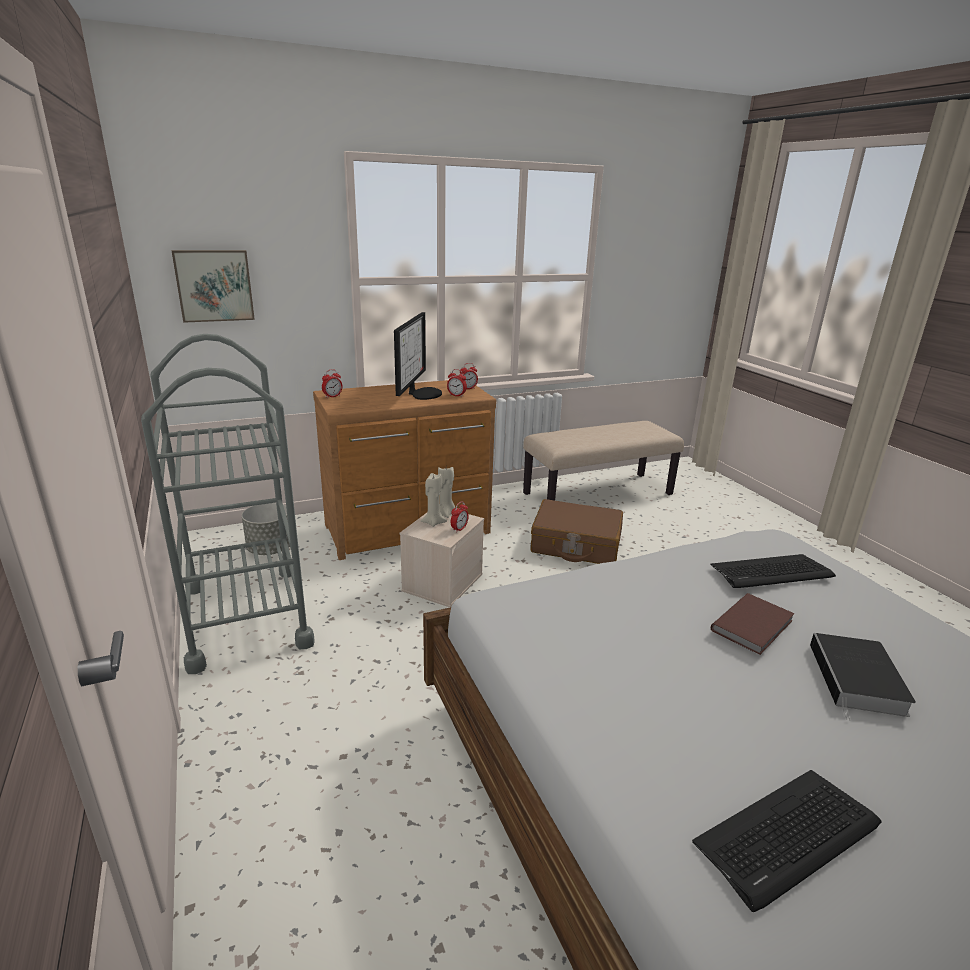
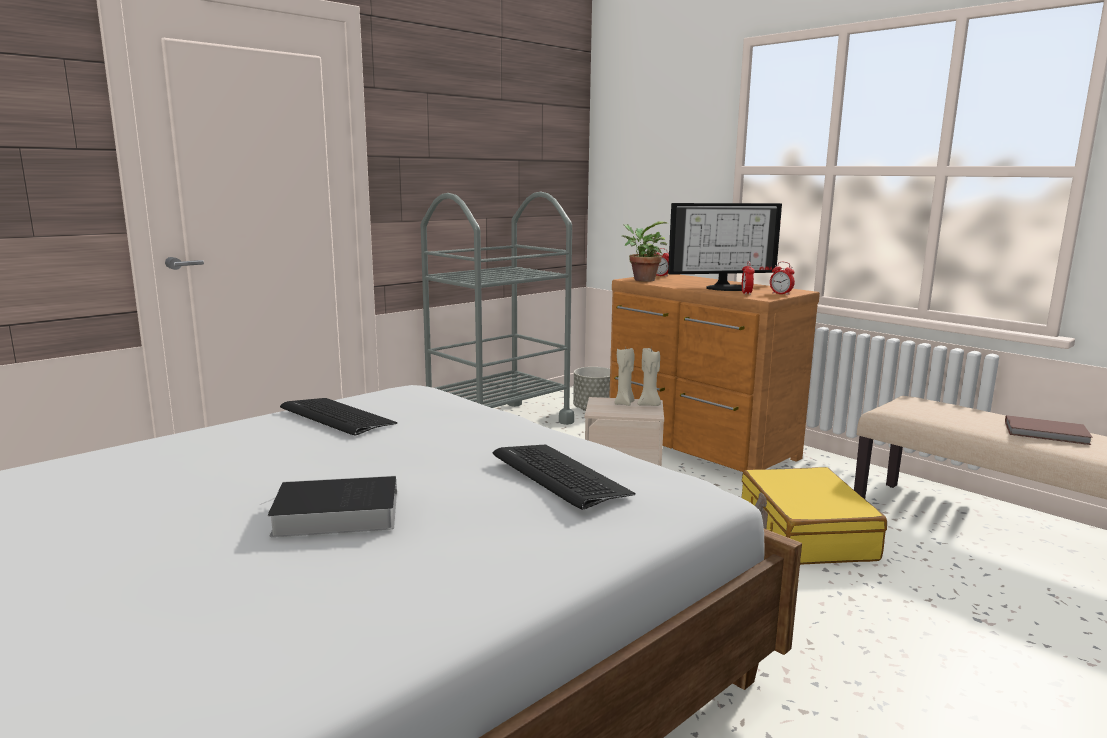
camera: 70 degrees right, 10 degrees down
picture [172,250,255,323] -> none
alarm clock [451,501,469,533] -> none
brown suitcase [530,499,623,564] -> yellow suitcase [742,467,887,565]
keyboard [692,770,882,912] -> keyboard moved to [280,398,397,436]
brown book [711,593,795,655] -> brown book moved to [1005,415,1093,445]
none -> potted plant [622,221,668,282]

